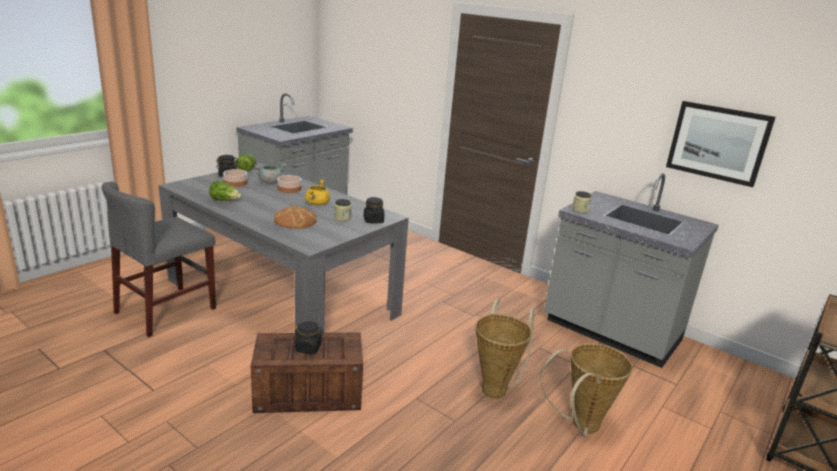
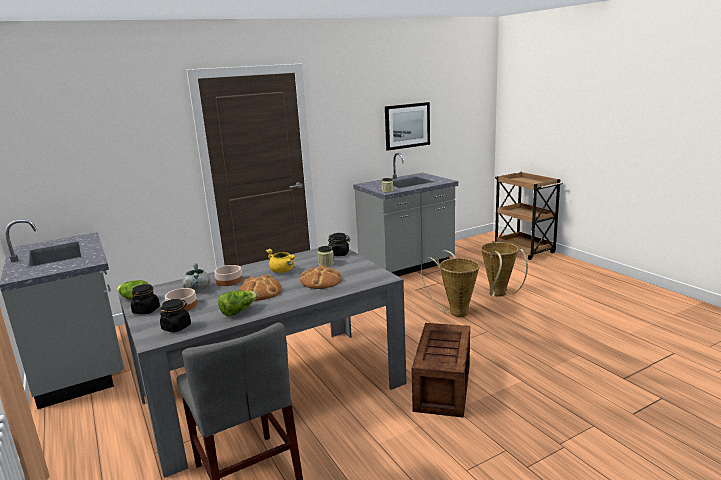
camera: 65 degrees left, 5 degrees down
black jar [294,321,324,354] -> black jar moved to [160,299,191,332]
none -> bread [239,274,282,301]

